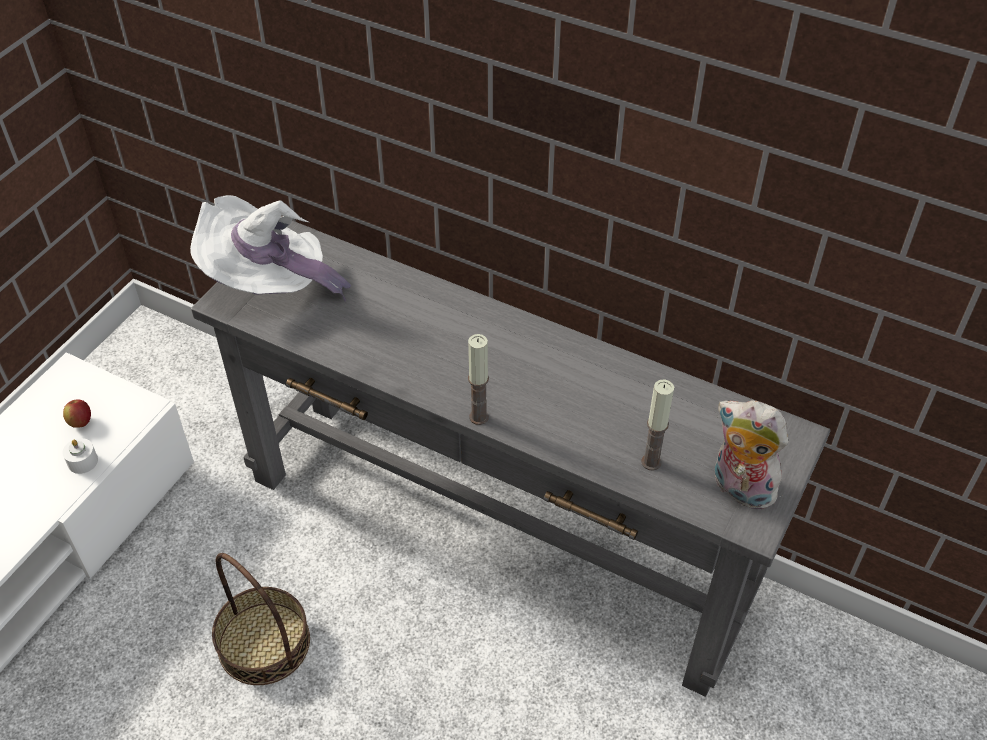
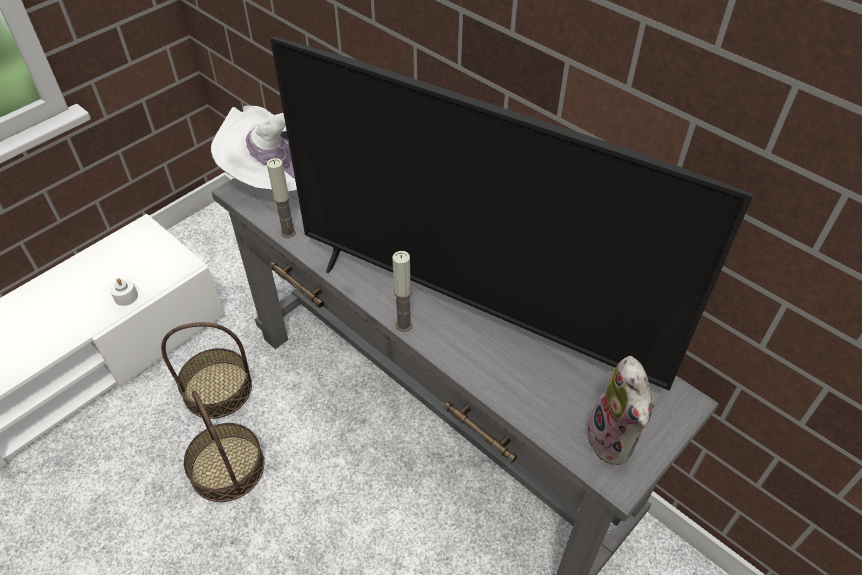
camera: 15 degrees right, 0 degrees up
apple [63,399,91,428] -> none
candle [641,379,674,471] -> candle moved to [267,158,296,238]
plush toy [715,400,788,509] -> plush toy turned 150 degrees counterclockwise [583,356,655,465]
none -> basket [161,322,252,419]
none -> television [270,36,753,391]

